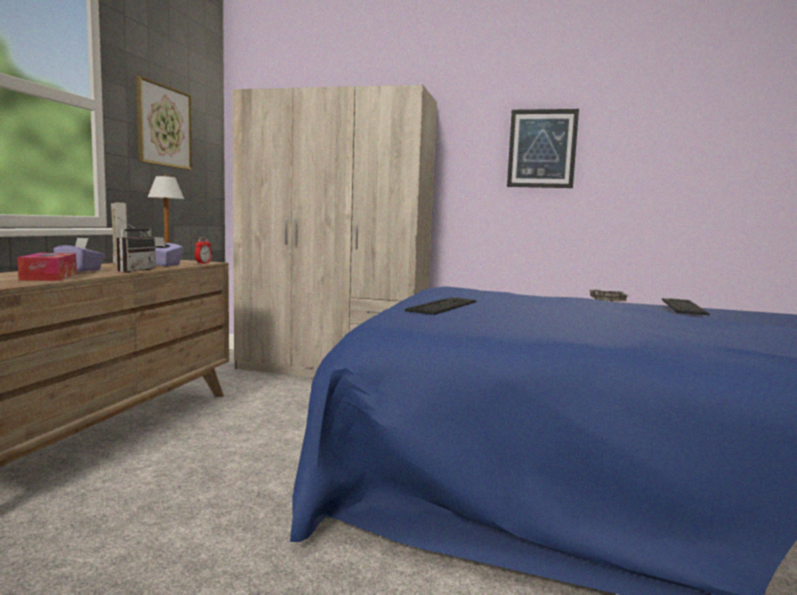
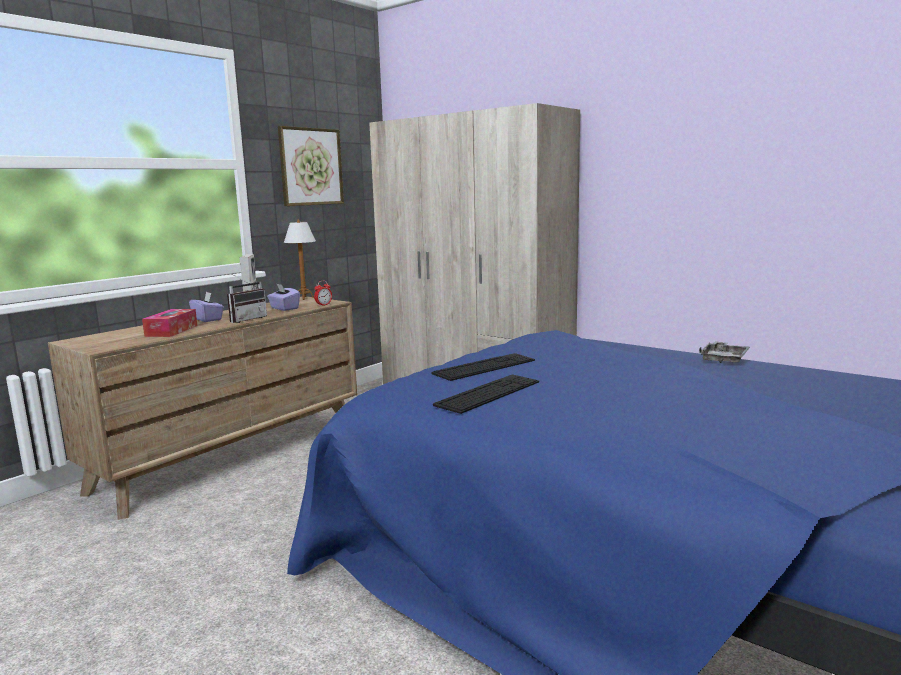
camera: 25 degrees right, 5 degrees up
picture [507,109,579,188] -> none
keyboard [662,298,710,315] -> keyboard moved to [433,374,539,414]

